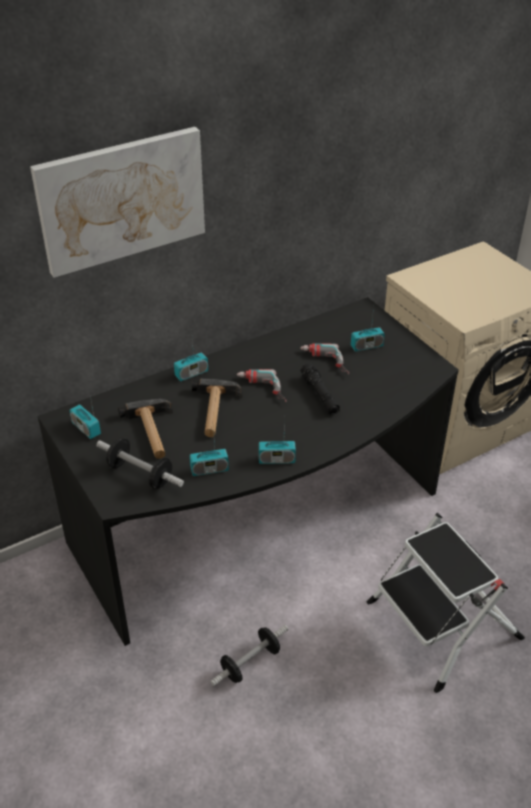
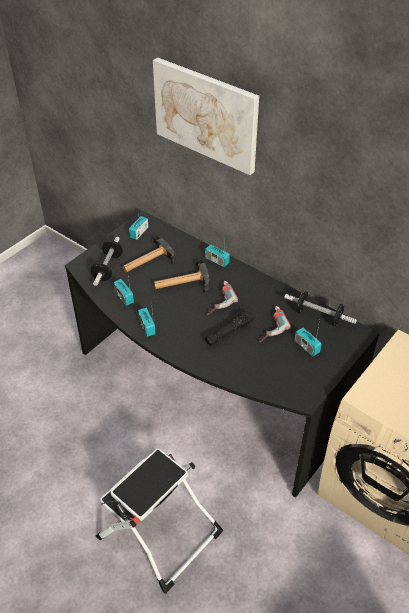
camera: 70 degrees right, 5 degrees up
dumbbell [210,625,289,686] -> dumbbell moved to [284,291,357,326]

